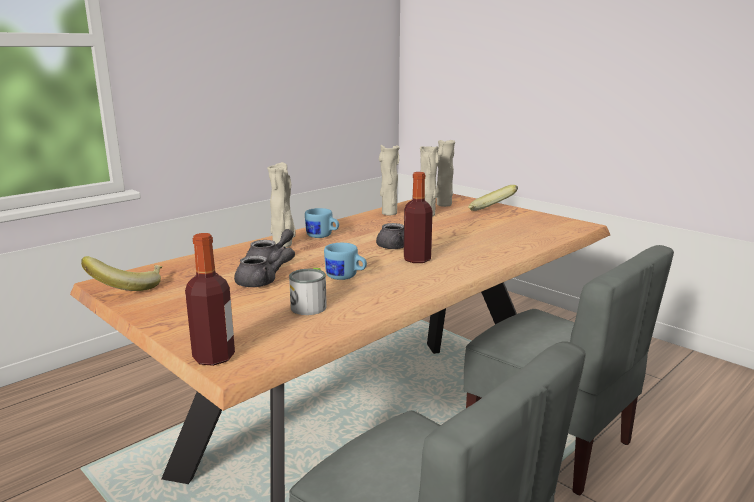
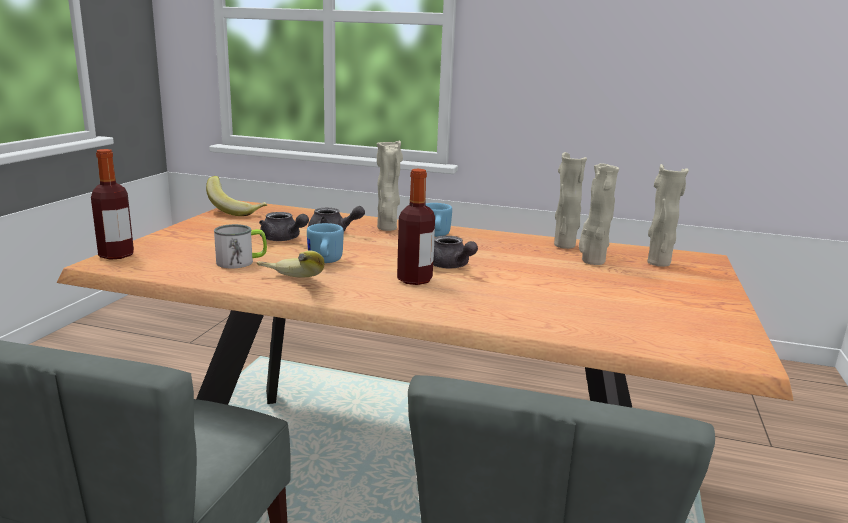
camera: 60 degrees right, 0 degrees up
banana [468,185,518,211] -> banana moved to [257,250,324,278]

